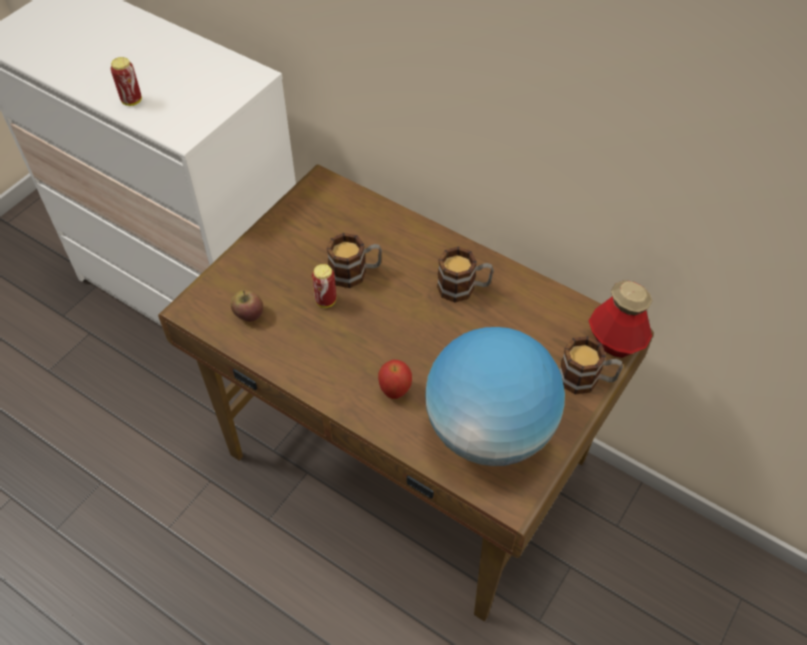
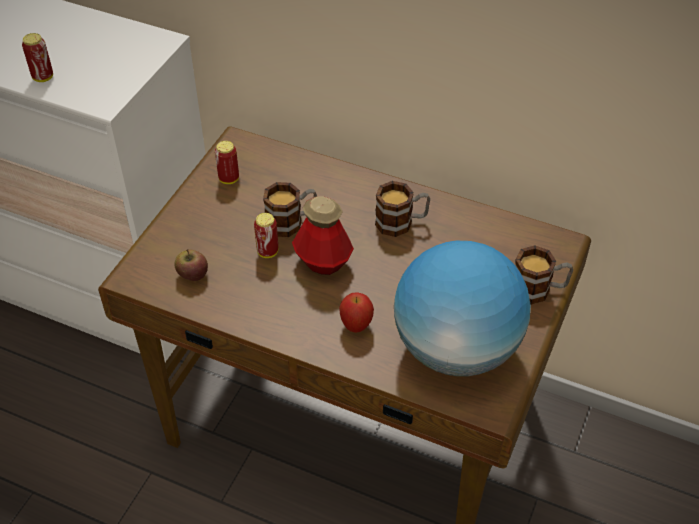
camera: 10 degrees left, 5 degrees down
bottle [589,280,652,358] -> bottle moved to [292,196,354,275]
none -> can [215,141,239,184]

